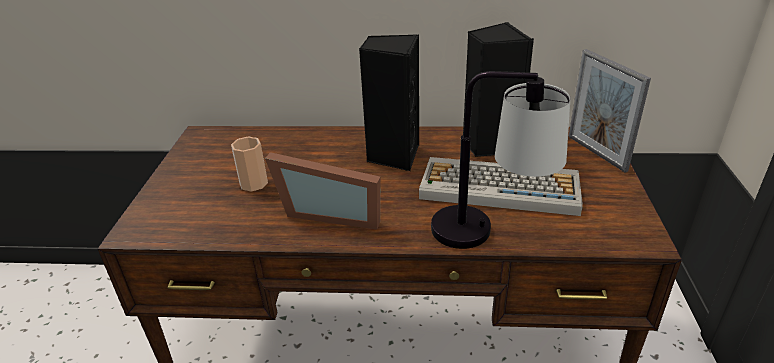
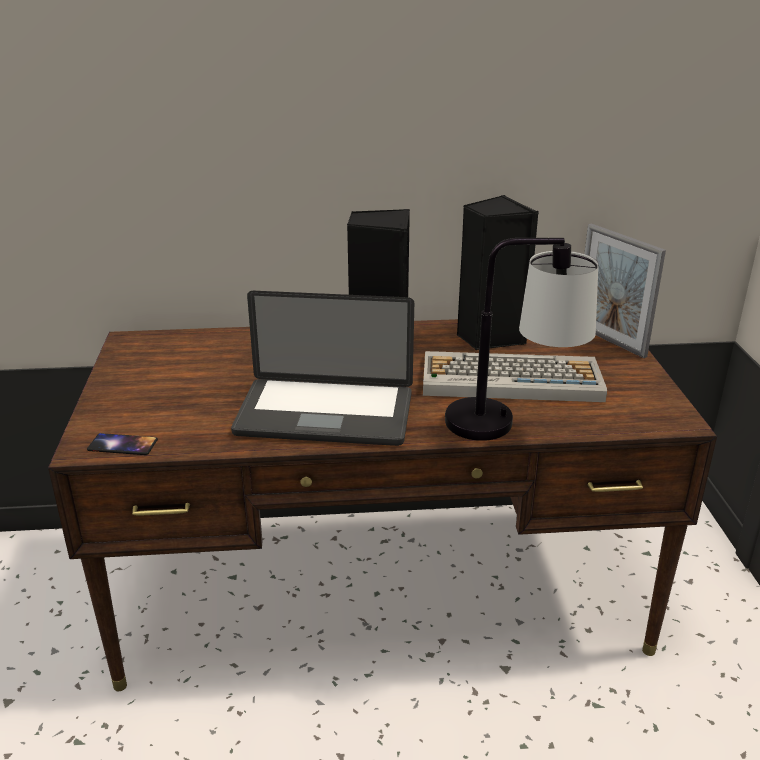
camera: 10 degrees left, 5 degrees down
cup [231,136,268,192] -> none
picture frame [265,152,380,230] -> laptop [231,291,414,446]
none -> phone [87,433,158,455]

